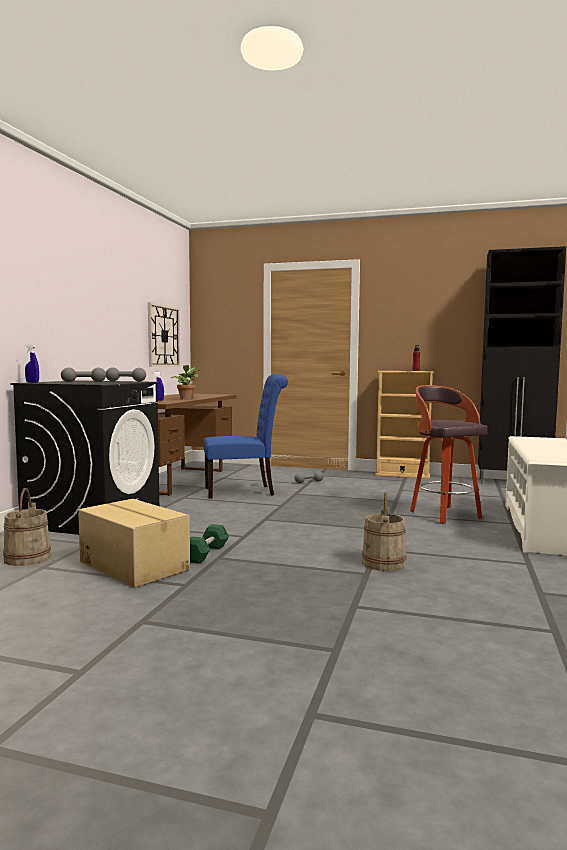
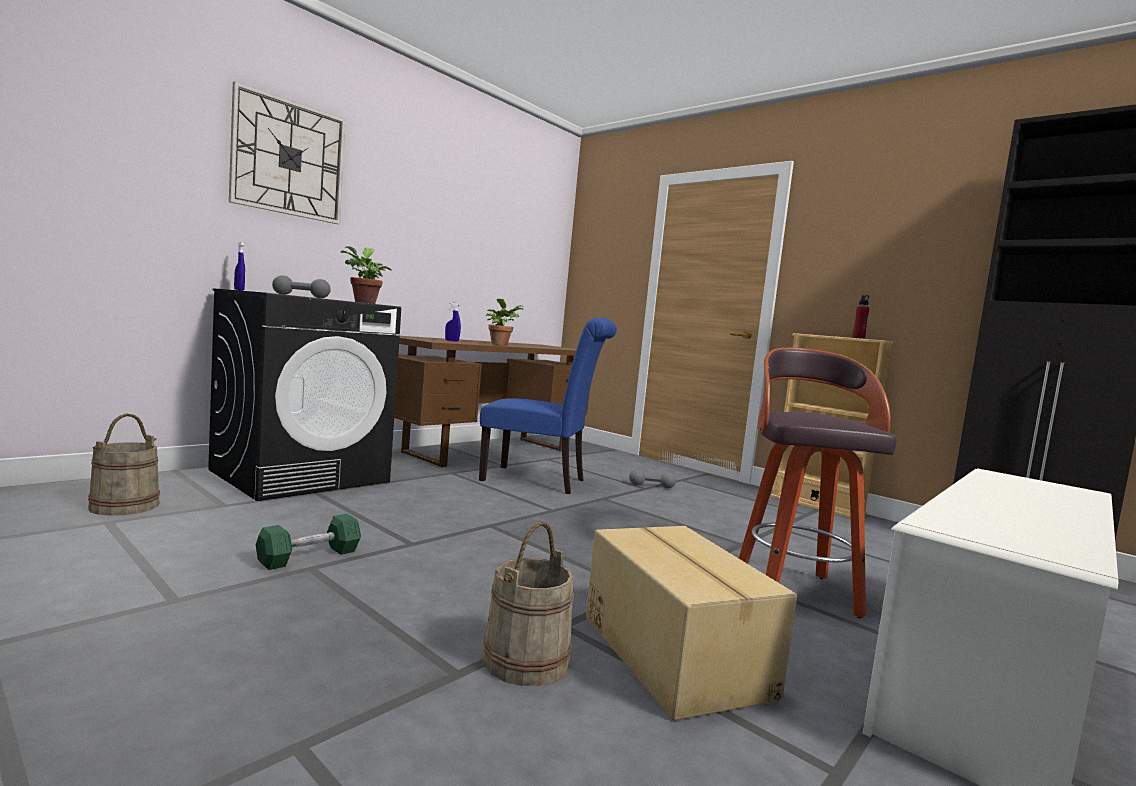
camera: 25 degrees right, 0 degrees up
cardboard box [78,499,190,588] -> cardboard box moved to [586,526,797,721]
grey dumbbell [106,367,146,382] -> potted plant [341,246,392,304]
wall clock [148,302,180,367] -> wall clock moved to [229,81,346,224]

